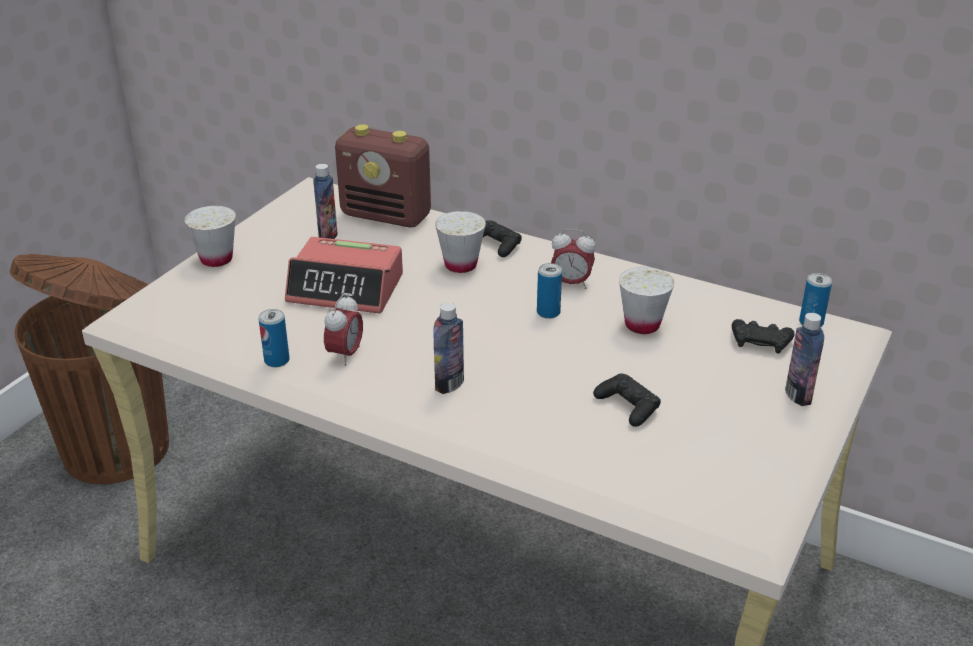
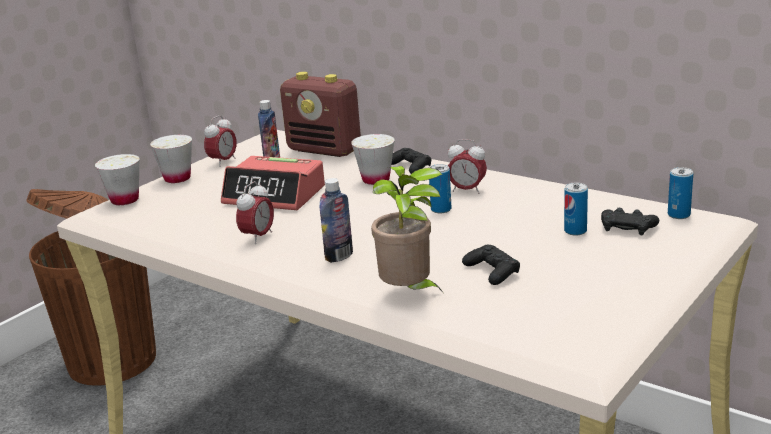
camera: 10 degrees right, 10 degrees down
can [259,309,290,367] -> can moved to [564,183,588,236]
white cup [619,267,674,334] -> white cup moved to [95,154,140,205]
bottle [785,313,824,406] -> none
none -> alarm clock [204,115,237,167]
none -> potted plant [371,166,442,291]

